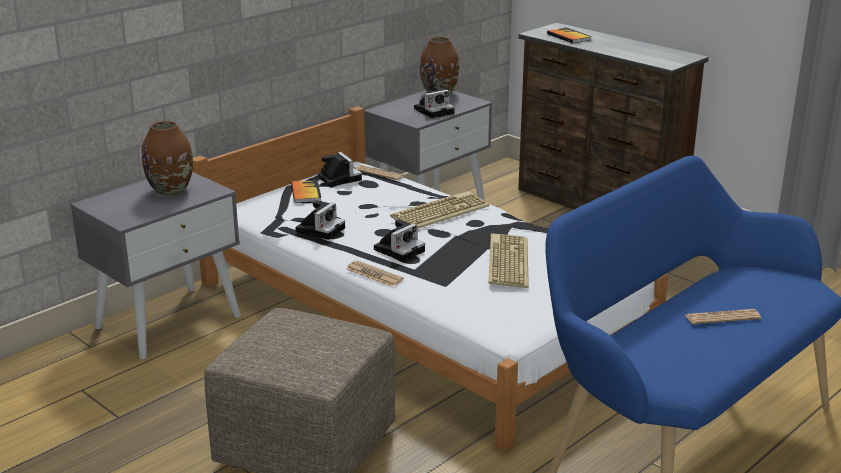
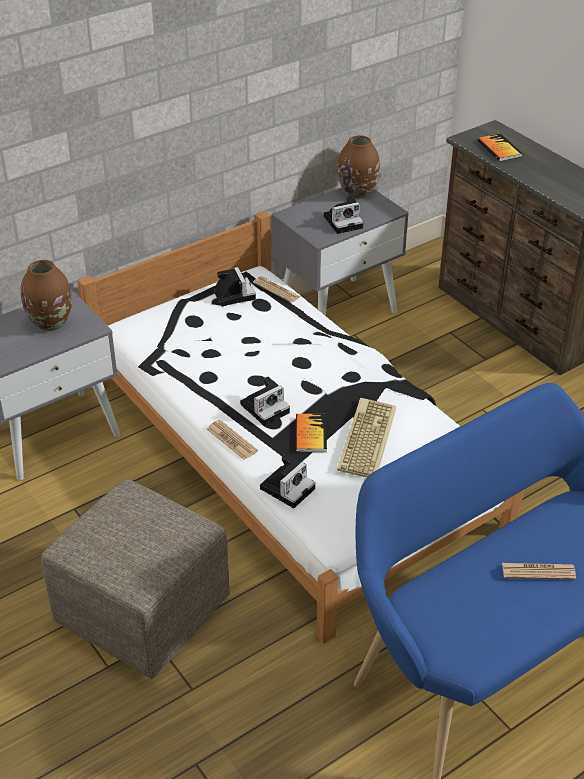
camera: 10 degrees right, 15 degrees up
book [291,180,321,203] -> book moved to [296,414,327,452]
camera [295,200,345,240] -> camera moved to [260,454,315,508]
keyboard [390,191,489,229] -> none

